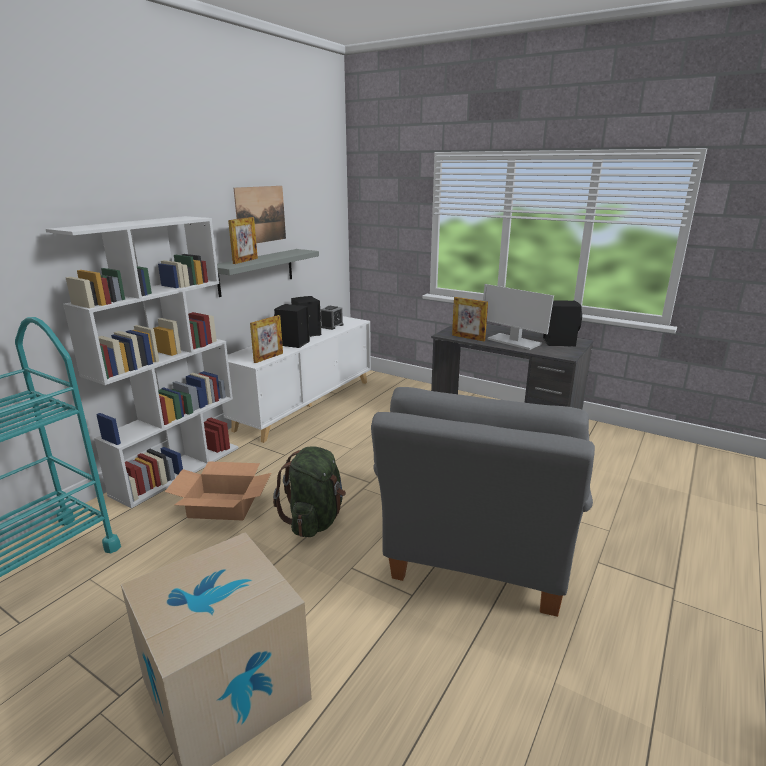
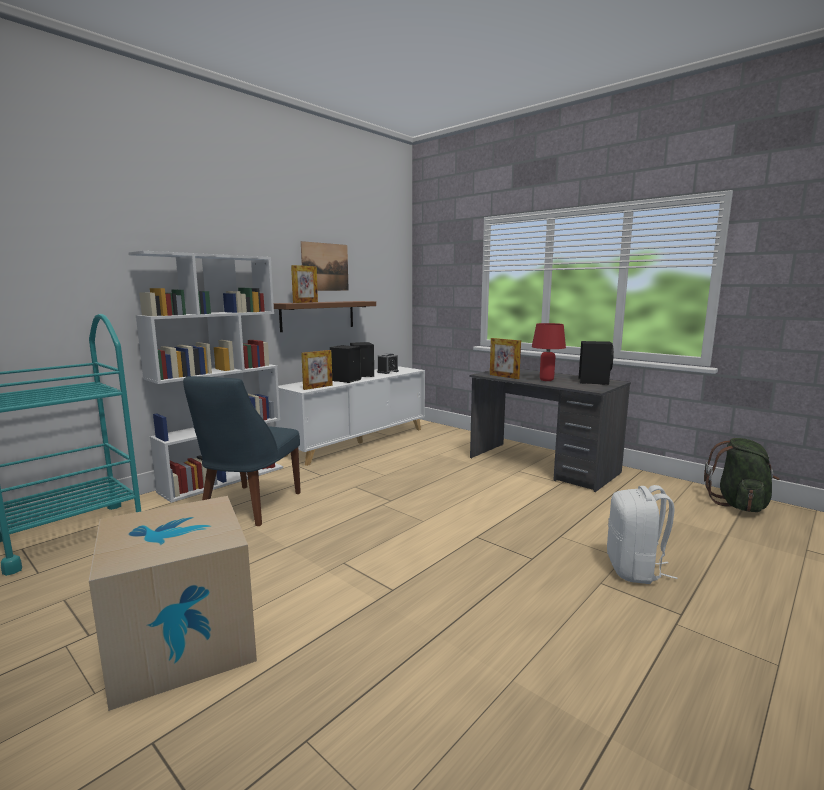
camera: 10 degrees right, 10 degrees down
cardboard box [165,461,271,521] -> blue chair [183,376,301,526]
grey shelf [217,249,319,297] -> brown shelf [274,301,376,332]
green backpack [273,446,346,537] -> green backpack moved to [704,438,779,512]
grey armchair [371,387,595,617] -> none
monitor [483,284,554,350] -> red table lamp [532,323,566,381]
none -> white backpack [607,485,677,584]

